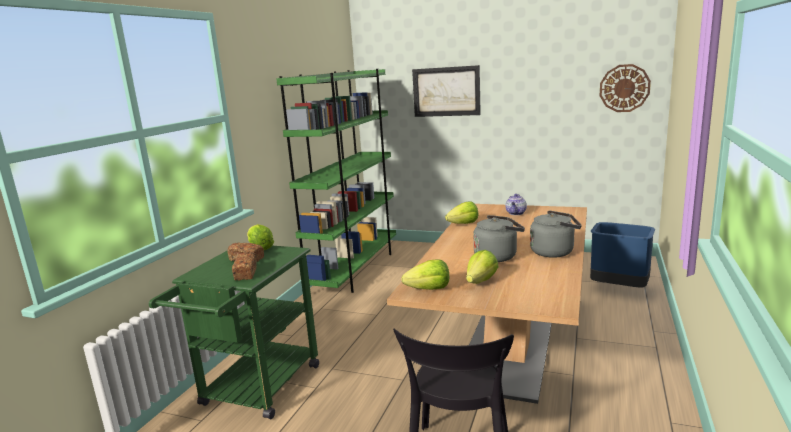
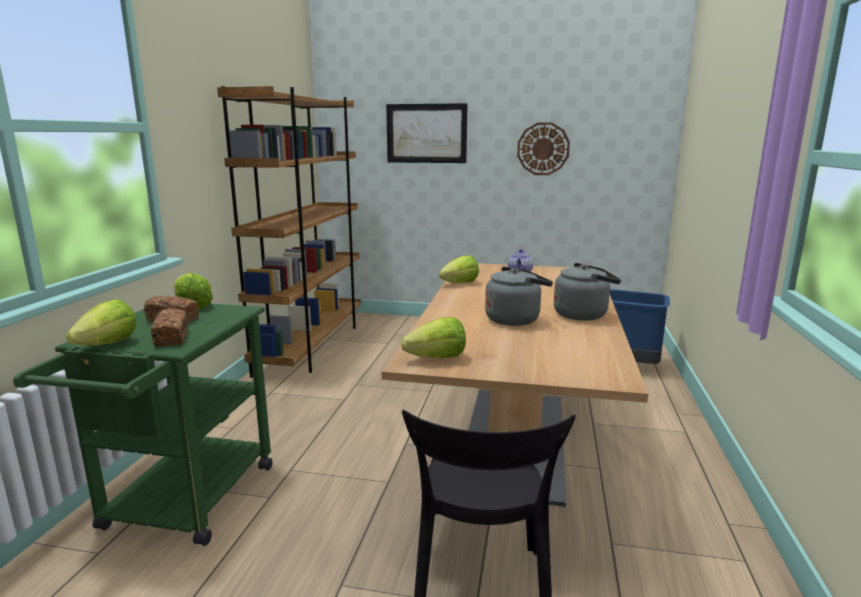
camera: 10 degrees left, 0 degrees up
green bookcase [276,69,396,293] -> brown bookcase [217,86,361,378]
lettuce [466,250,499,284] -> lettuce moved to [66,299,137,346]
wall clock [600,64,651,112] -> wall clock moved to [517,122,570,175]

